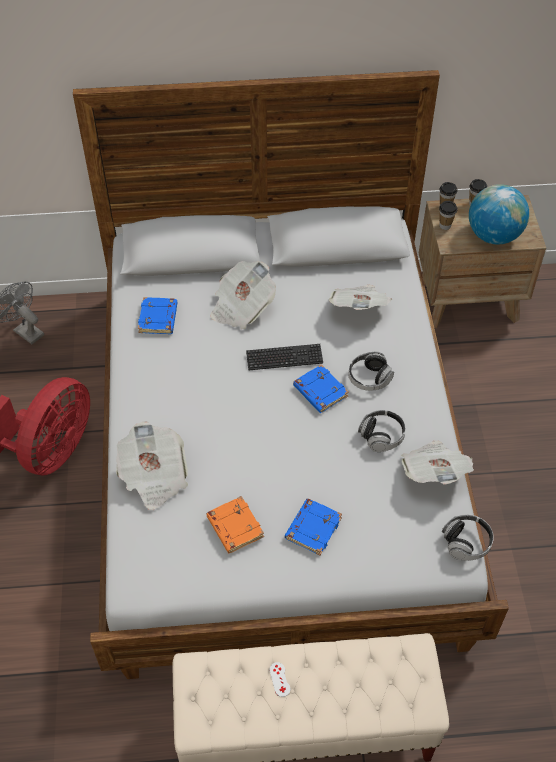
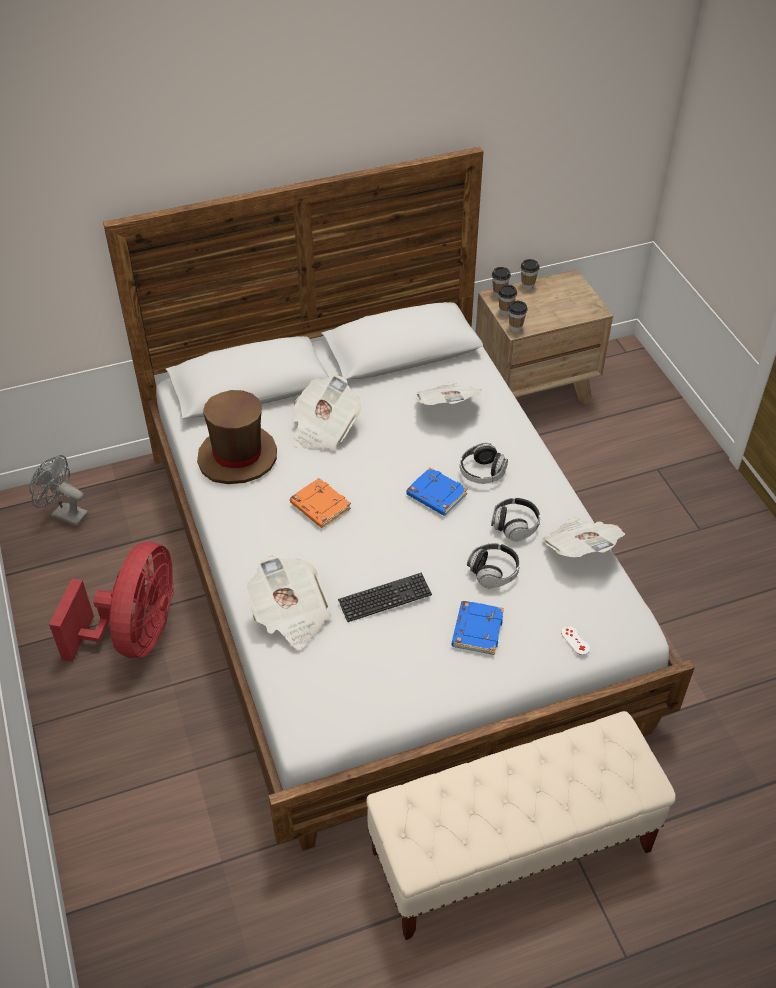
camera: 15 degrees left, 5 degrees down
blue book [138,297,177,334] -> brown hat [197,390,277,484]
orange book [207,496,264,553] -> orange book moved to [290,478,351,528]
keyboard [246,344,323,371] -> keyboard moved to [338,572,432,622]
white game controller [269,662,290,697] -> white game controller moved to [561,626,590,655]
headphones [442,515,494,561] -> headphones moved to [467,543,520,588]
globe [469,184,529,245] -> none
none -> cup [508,301,528,333]

